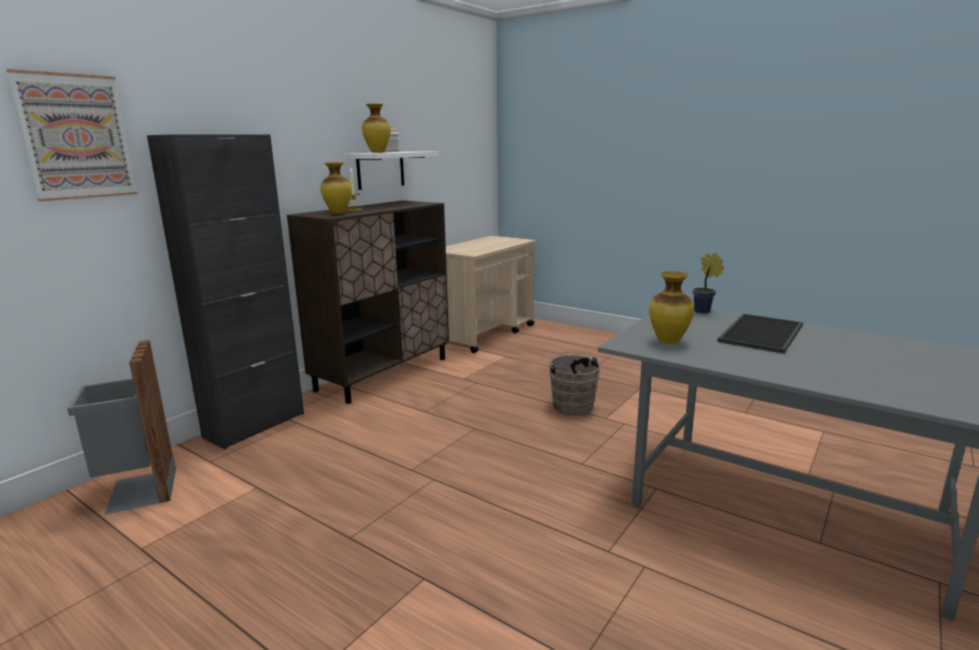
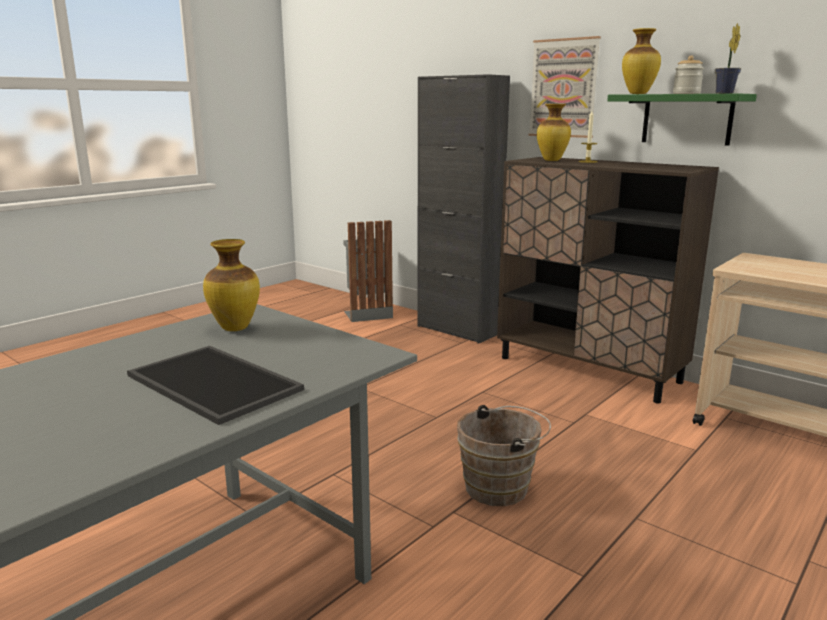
camera: 95 degrees right, 0 degrees up
picture [7,69,138,201] -> picture moved to [529,36,601,138]
white shelf [345,151,439,190] -> green shelf [607,94,757,146]
potted plant [693,253,724,313] -> potted plant moved to [715,23,741,94]

